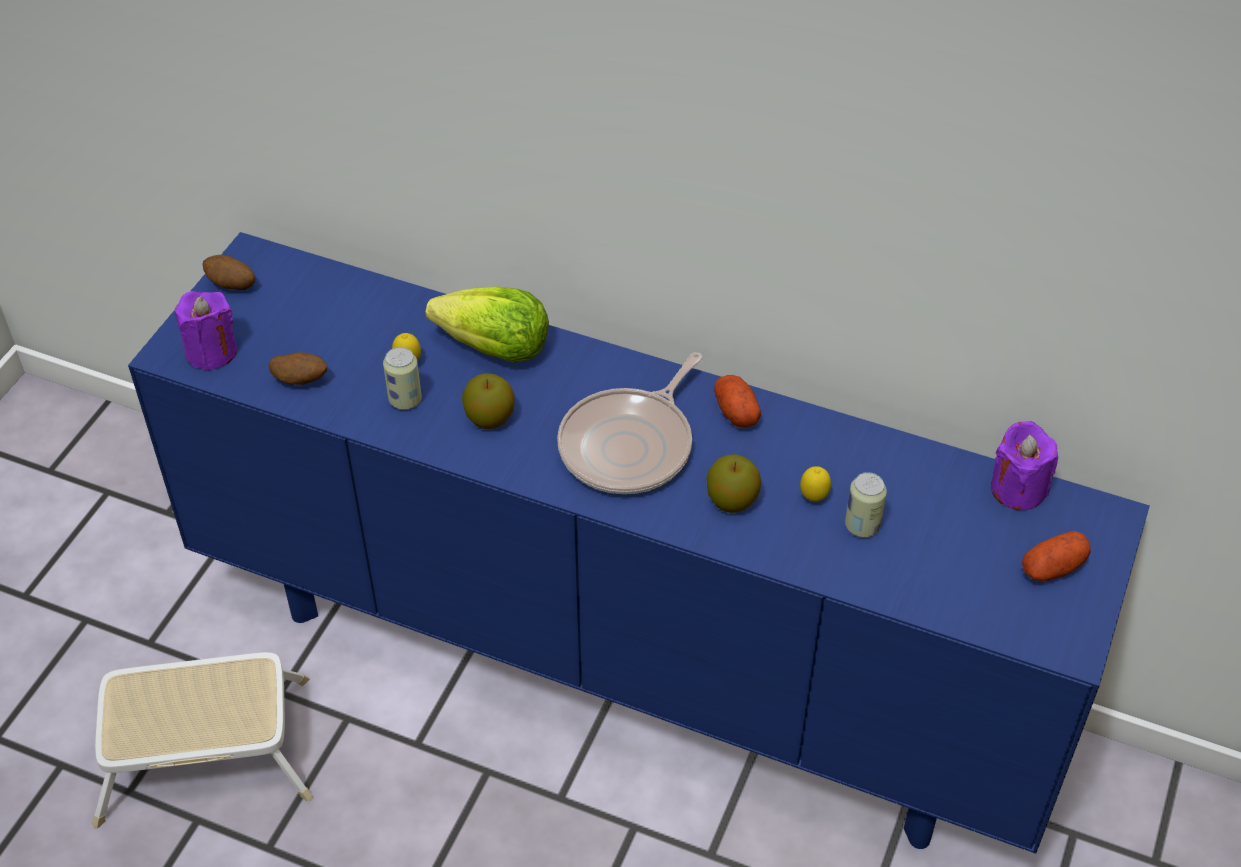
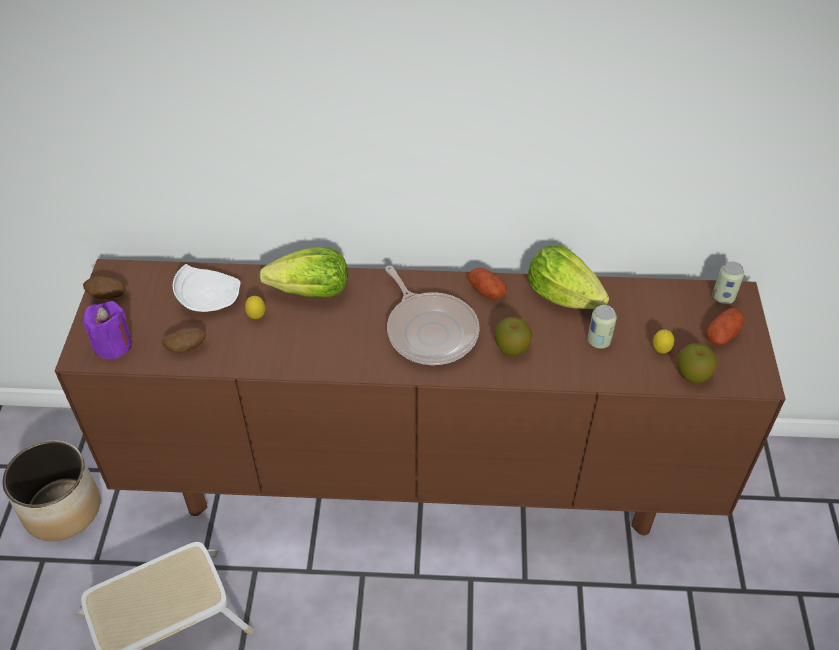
camera: 20 degrees left, 0 degrees up
blue cabinet [128,232,1150,854] -> brown cabinet [55,259,785,535]
can [383,347,422,410] -> can moved to [712,261,744,304]
apple [462,373,515,429] -> apple moved to [677,343,718,384]
frying pan [557,352,702,494] -> frying pan turned 45 degrees counterclockwise [385,266,480,365]
lemon [800,466,831,501] -> lemon moved to [653,330,674,353]
purple candle [991,421,1058,510] -> none
none -> planter [2,440,101,541]
none -> white plate [173,264,241,312]
none -> lettuce [528,245,609,309]

